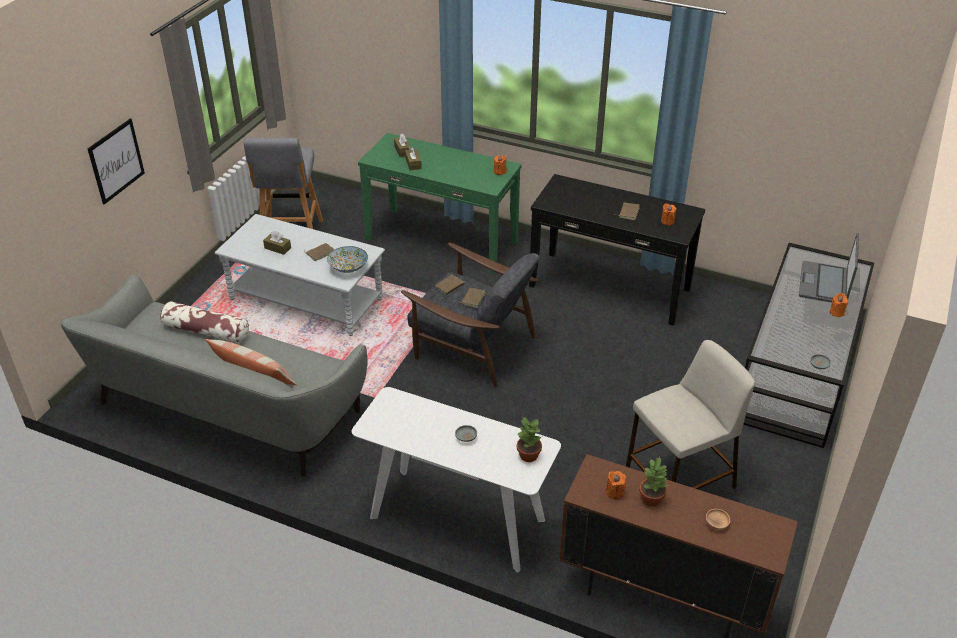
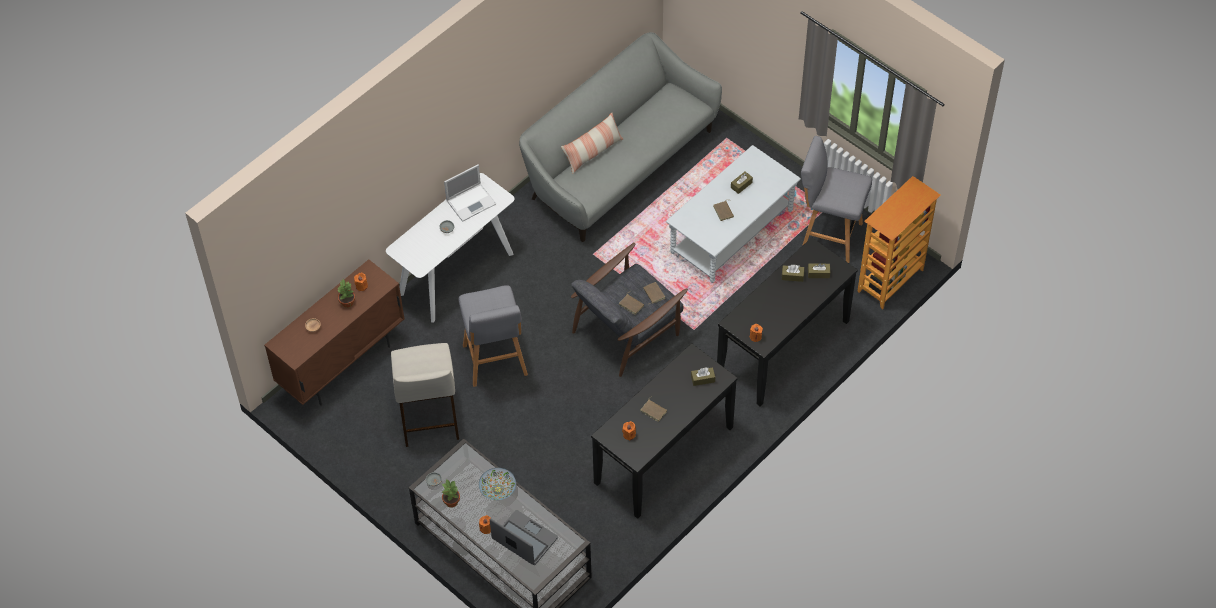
camera: 110 degrees right, 15 degrees up
picture [87,119,145,205] -> none
pillow [160,301,249,343] -> none
bowl [327,246,368,273] -> bowl moved to [479,468,516,500]
green console table [358,133,522,275] -> black console table [717,238,858,406]
potted plant [517,416,542,462] -> potted plant moved to [441,479,460,508]
none -> laptop [444,164,496,222]
none -> grey stool [459,285,528,387]
none -> brown tissue box [691,367,715,386]
none -> bookcase [857,176,941,309]

